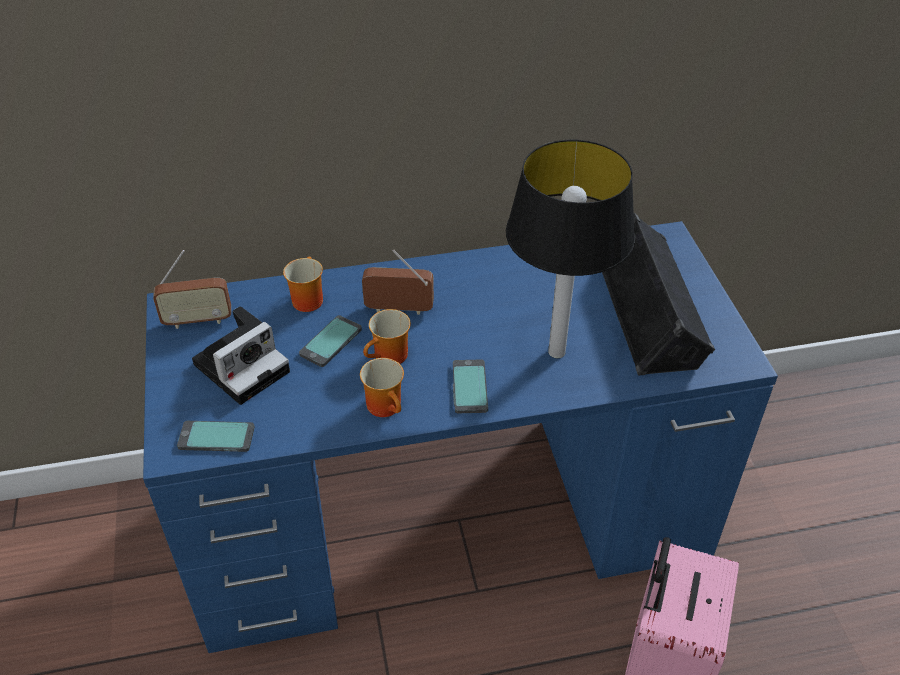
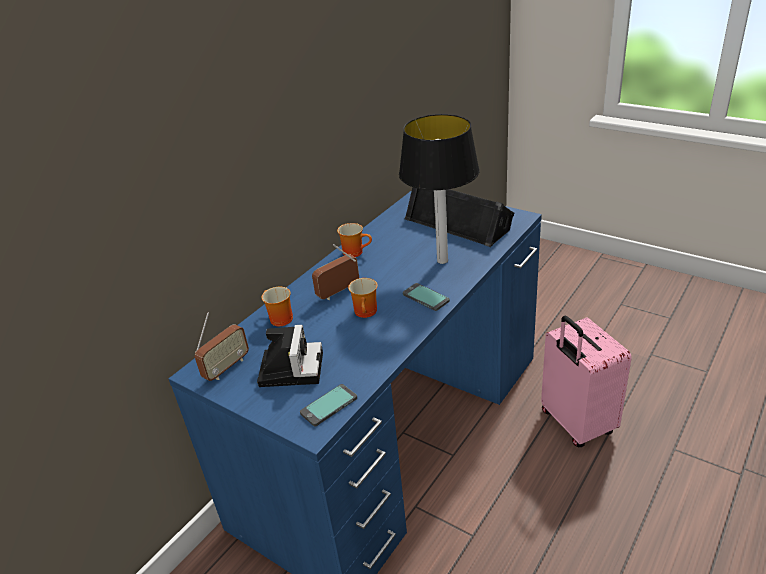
camera: 40 degrees left, 10 degrees down
phone [299,315,362,367] -> none
mug [360,358,404,417] -> mug moved to [337,223,372,257]

